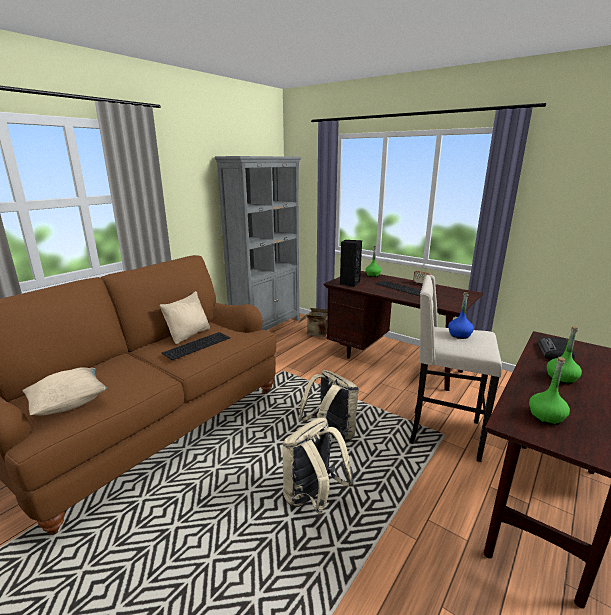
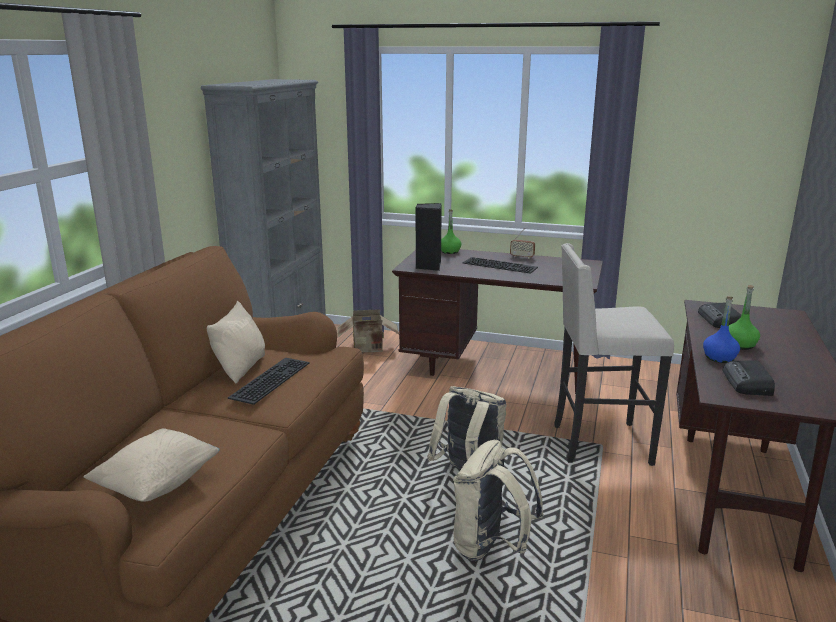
camera: 20 degrees left, 0 degrees up
blue bottle [448,292,474,339] -> blue bottle moved to [703,296,740,363]
green bottle [529,357,570,425] -> radio [722,360,775,396]

